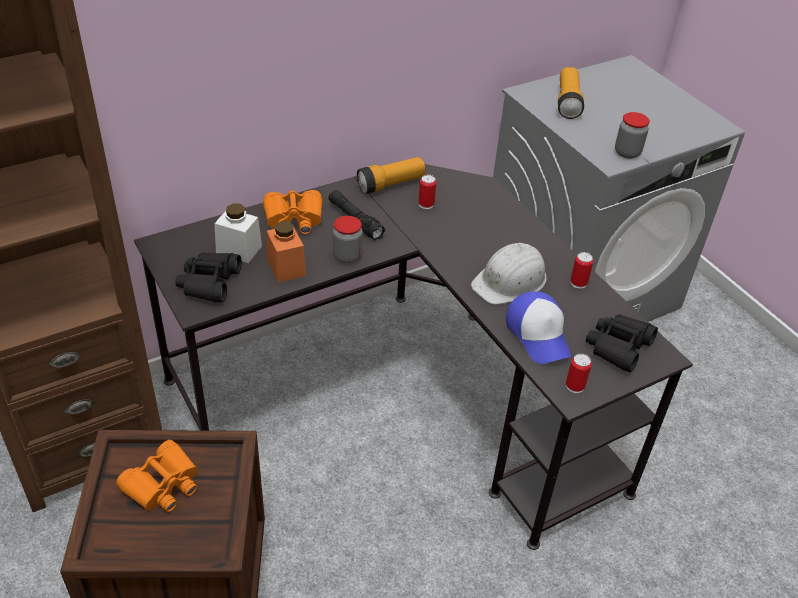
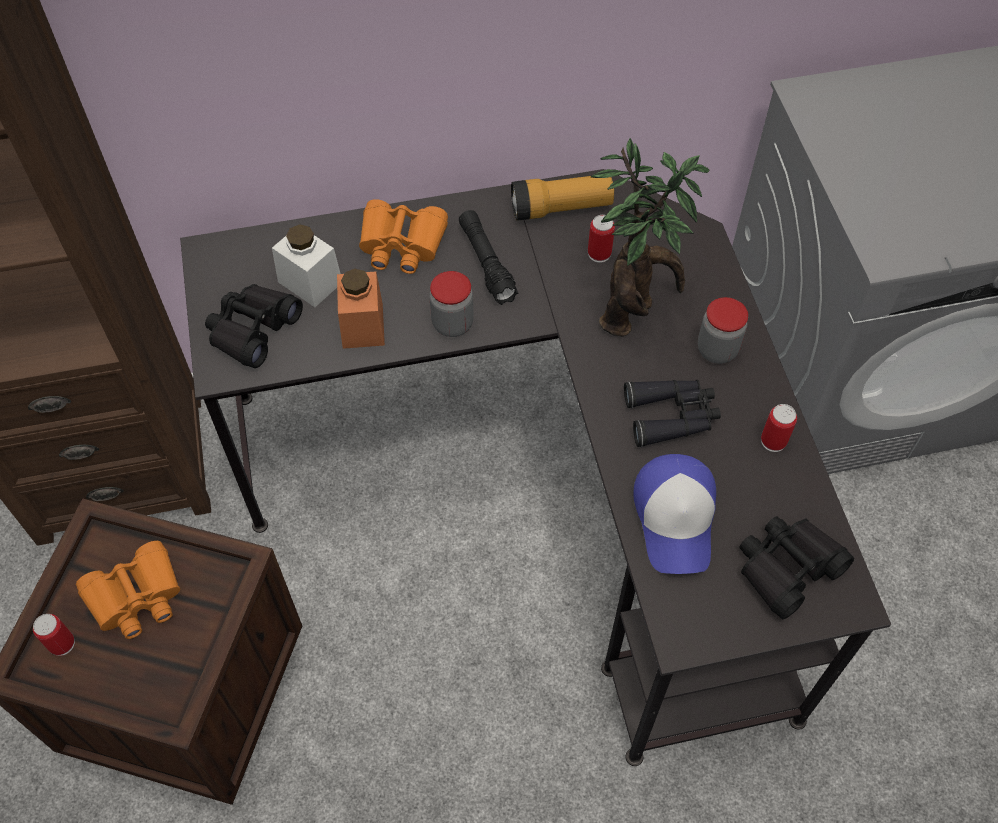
camera: 20 degrees right, 15 degrees up
white hard hat [471,243,547,305] -> black binoculars [624,380,721,447]
flashlight [558,67,584,119] -> none
can [566,354,592,393] -> can moved to [33,614,75,656]
jar [615,112,650,159] -> jar moved to [698,297,748,364]
none -> potted plant [591,138,710,336]

